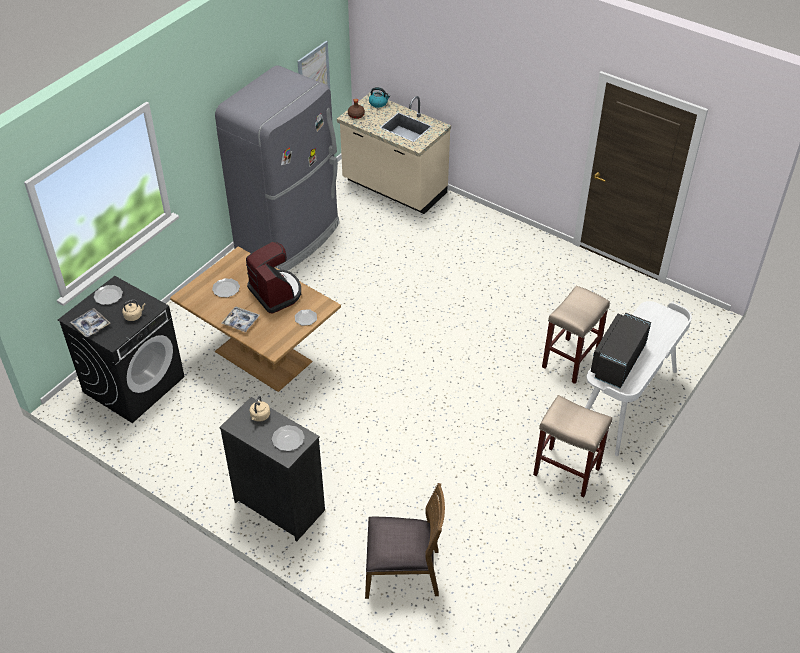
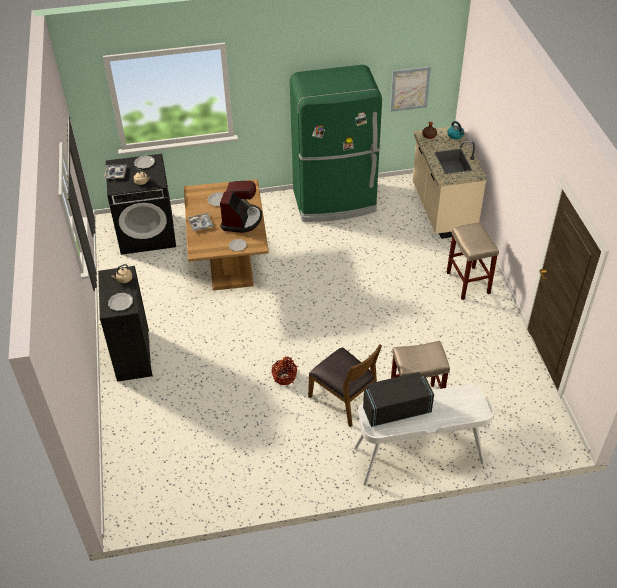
camera: 45 degrees right, 0 degrees up
grey fridge [215,65,339,271] -> green fridge [290,65,382,222]
brown chair [365,483,445,599] -> brown chair moved to [308,344,382,427]
beige stool [533,395,612,498] -> beige stool moved to [447,223,499,300]
none -> basket [271,357,297,385]

